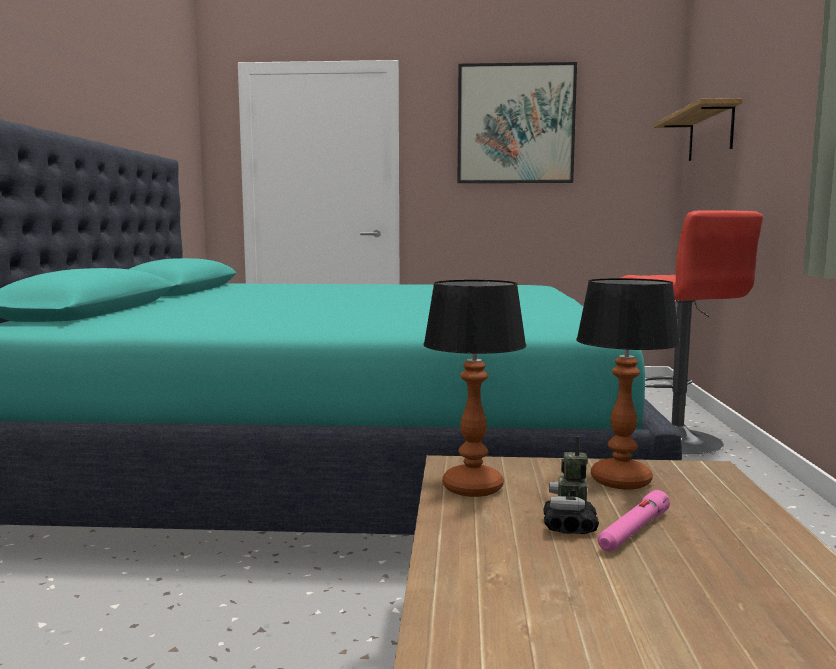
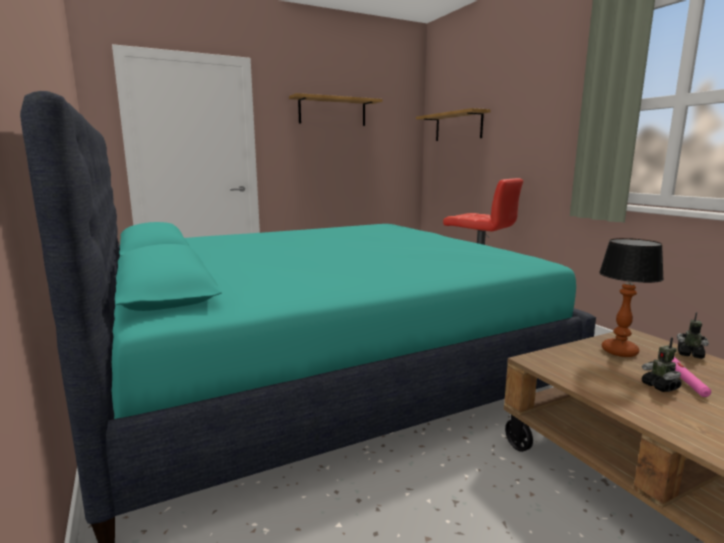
camera: 30 degrees left, 5 degrees up
table lamp [423,280,526,497] -> none
picture [458,62,577,183] -> shelf [289,93,383,126]
none -> toy robot [677,312,709,359]

